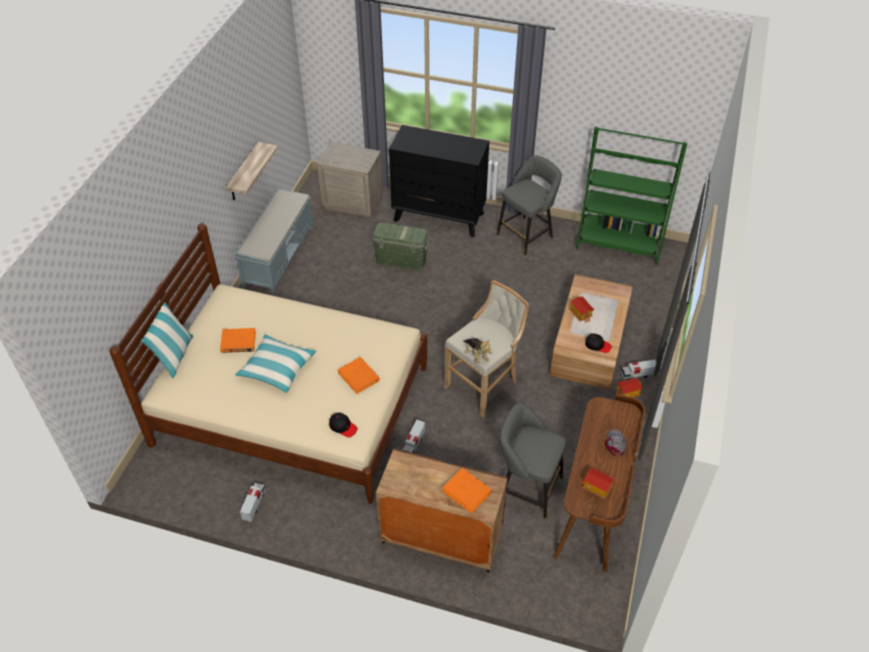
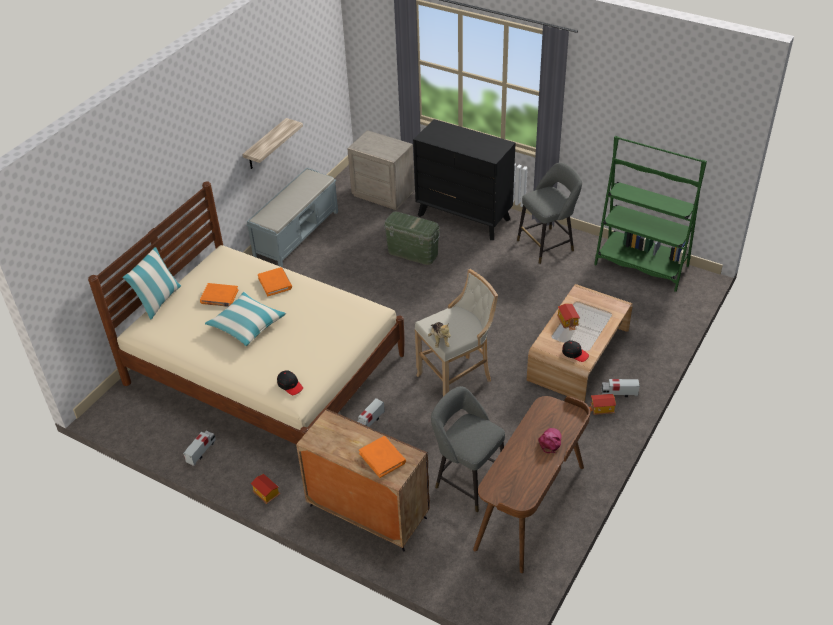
camera: 15 degrees right, 5 degrees down
orange book [338,357,380,394] -> orange book moved to [258,267,292,296]
toy house [582,467,615,499] -> toy house moved to [251,474,280,504]
grey cap [605,429,627,456] -> pink cap [538,428,561,453]

